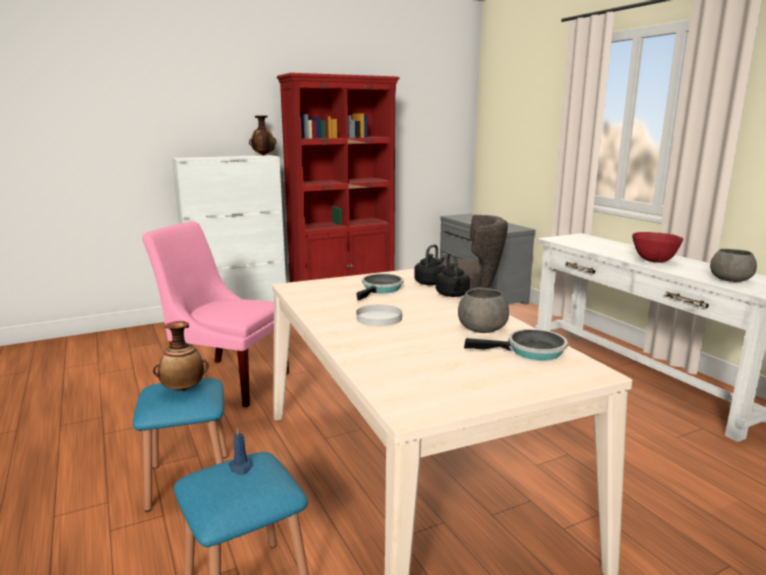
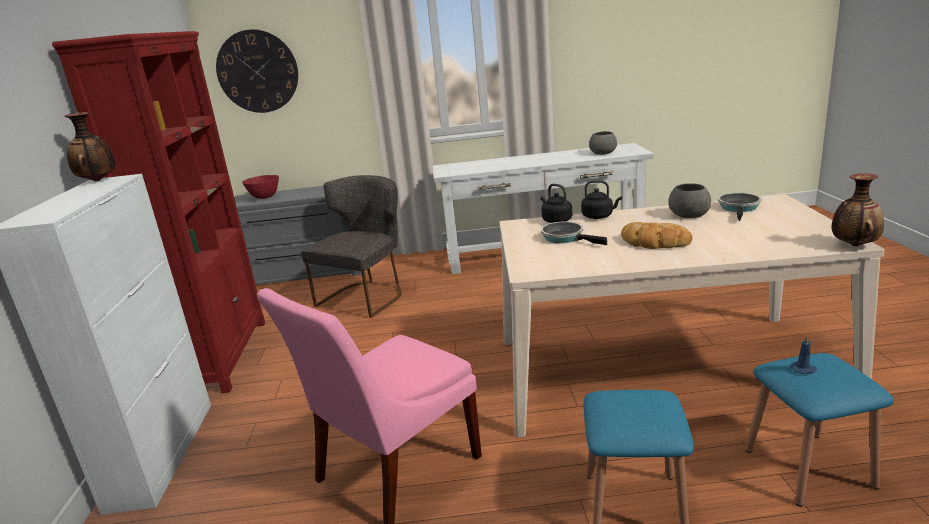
camera: 65 degrees left, 5 degrees up
vase [153,321,209,391] -> vase moved to [832,173,884,246]
white plate [356,304,402,326] -> bread [621,222,693,249]
red bowl [632,232,684,263] -> red bowl moved to [242,175,279,199]
none -> wall clock [216,29,298,113]

